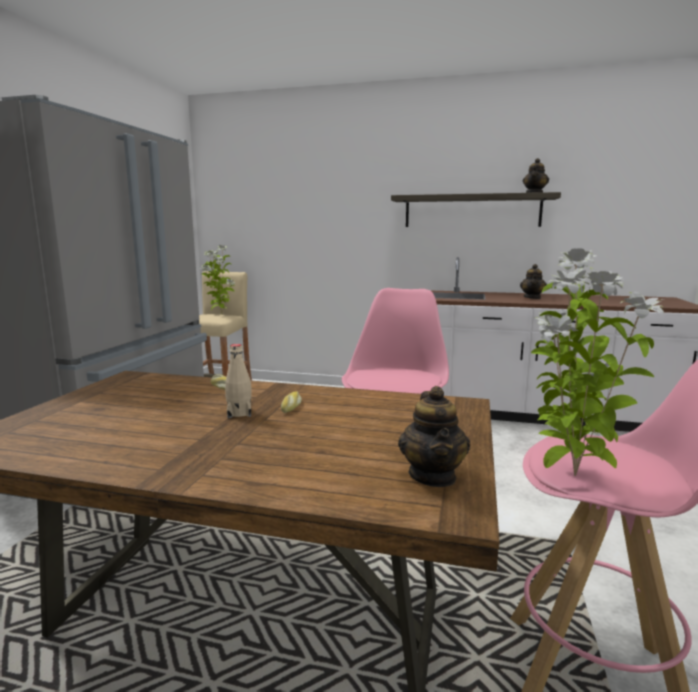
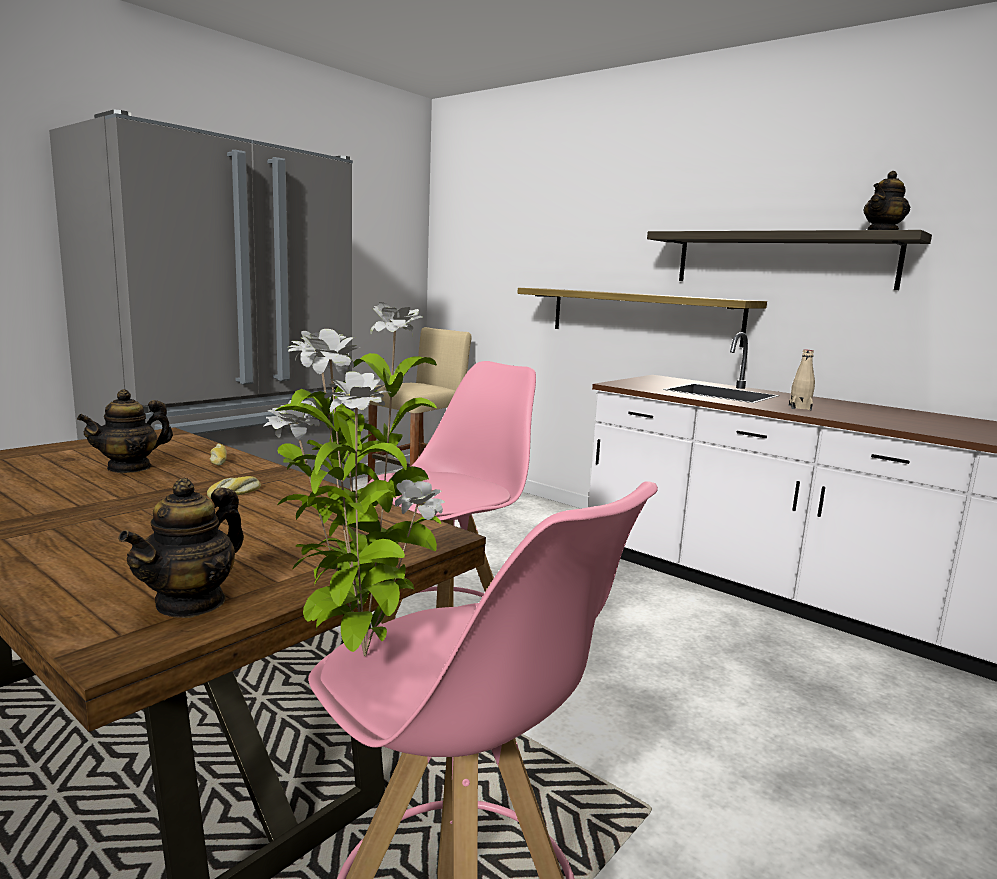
camera: 25 degrees right, 0 degrees up
potted plant [200,245,235,314] -> none
beige bottle [225,344,252,418] -> beige bottle moved to [789,350,815,410]
teapot [520,264,547,299] -> teapot moved to [77,389,173,473]
none -> shelf [517,288,767,347]

